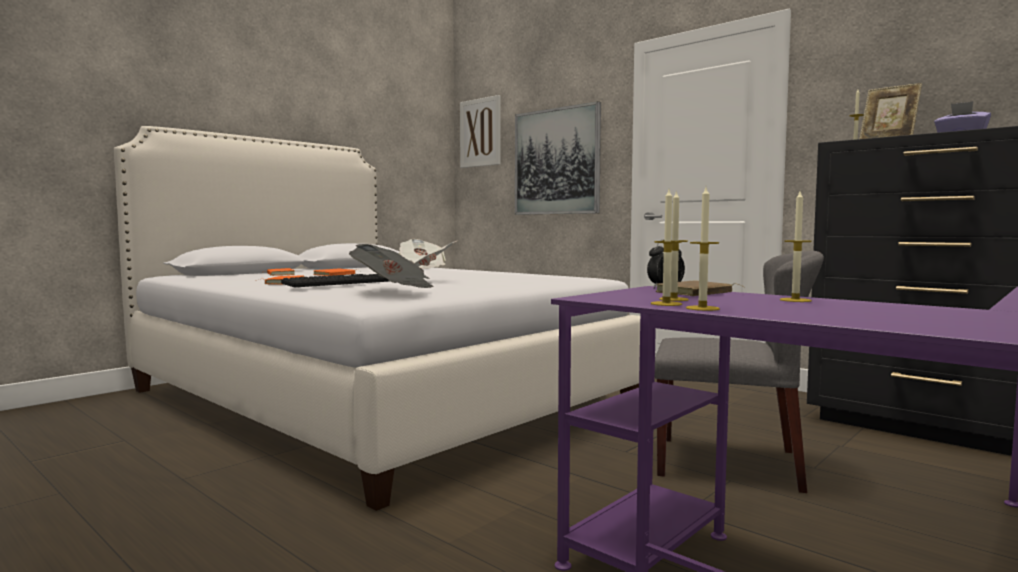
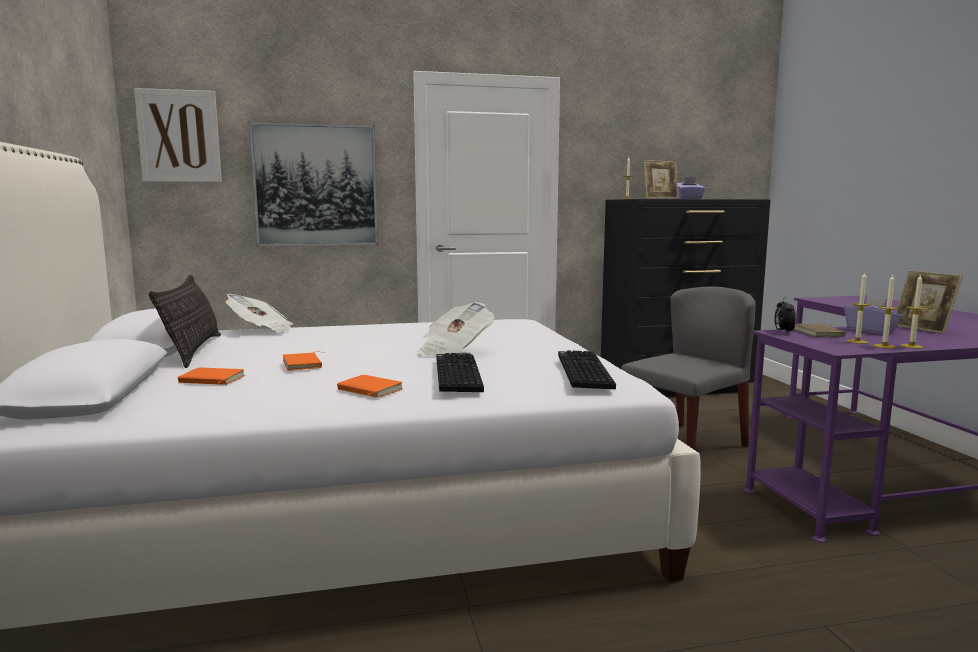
camera: 55 degrees left, 5 degrees up
newspaper [349,244,433,288] -> keyboard [558,350,616,389]
candle [780,191,812,302] -> purple tissue box [844,295,902,334]
none -> pillow [149,274,221,368]
none -> picture frame [896,270,963,334]

